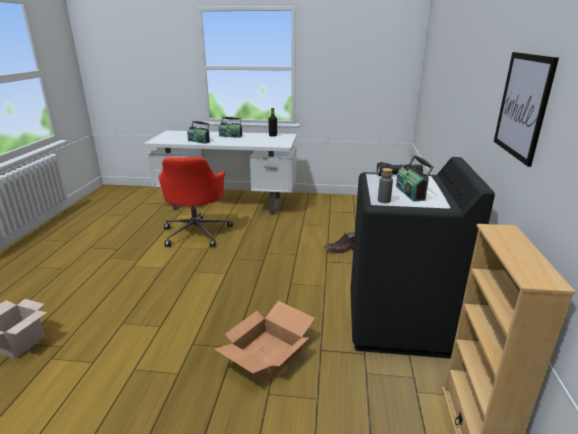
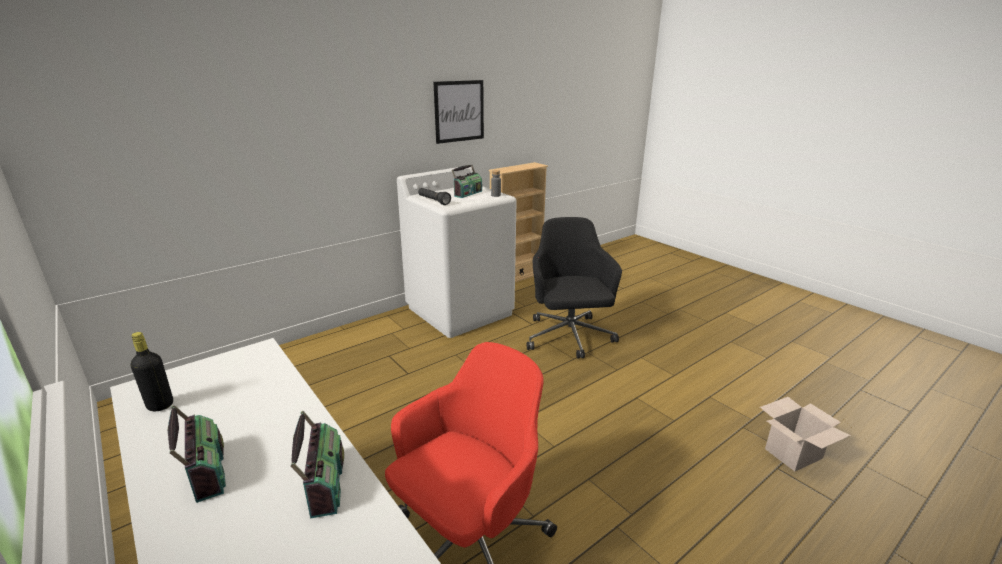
camera: 135 degrees left, 0 degrees up
cardboard box [214,301,315,381] -> black office chair [527,217,622,359]
brown boot [324,233,355,253] -> none
black washing machine [351,157,495,359] -> white washing machine [397,167,517,338]

